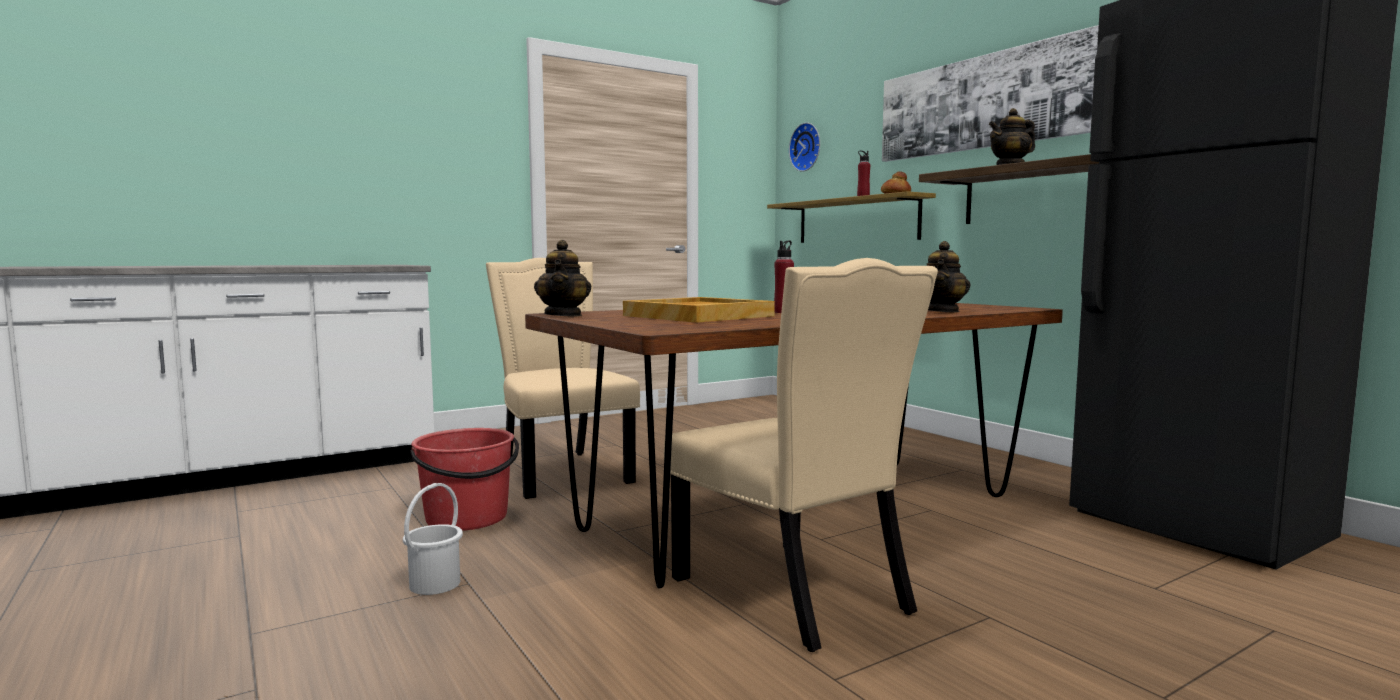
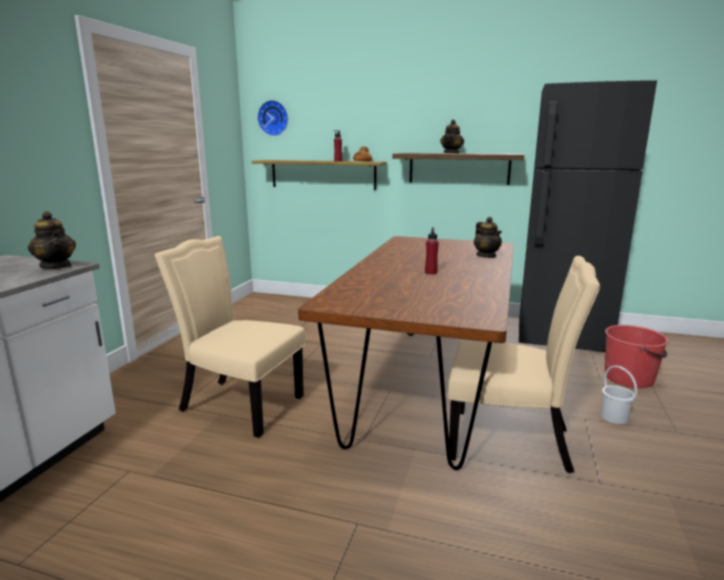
camera: 40 degrees left, 10 degrees up
white bucket [403,483,463,595] -> white bucket moved to [601,366,637,424]
red bucket [410,428,519,531] -> red bucket moved to [605,325,669,388]
teapot [534,240,591,316] -> teapot moved to [28,211,76,269]
beige tray [623,297,775,323] -> none
picture [882,25,1099,162] -> none

